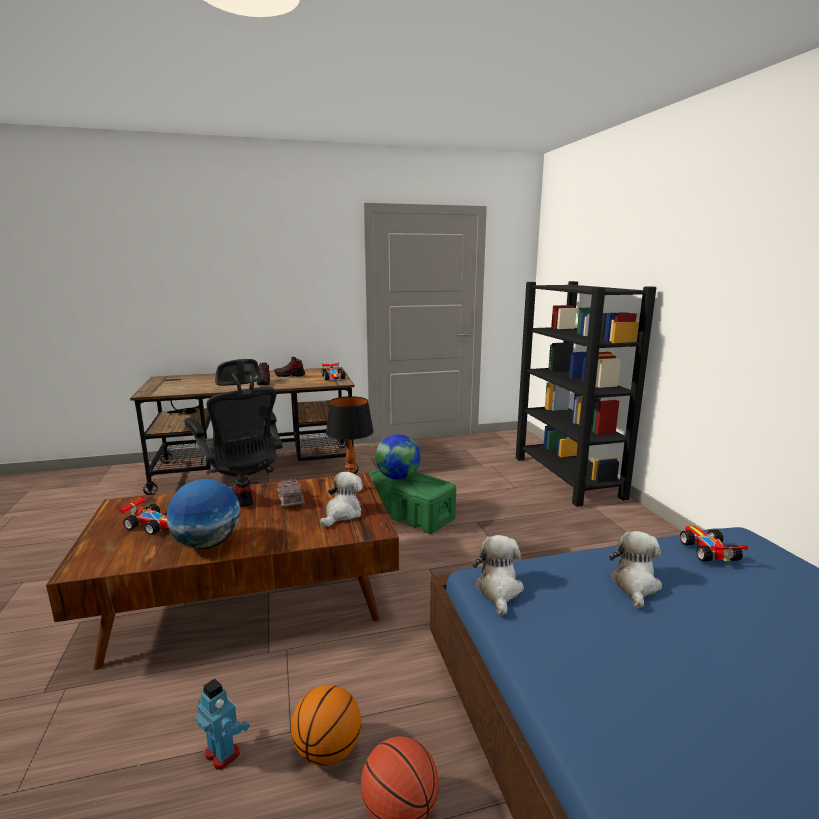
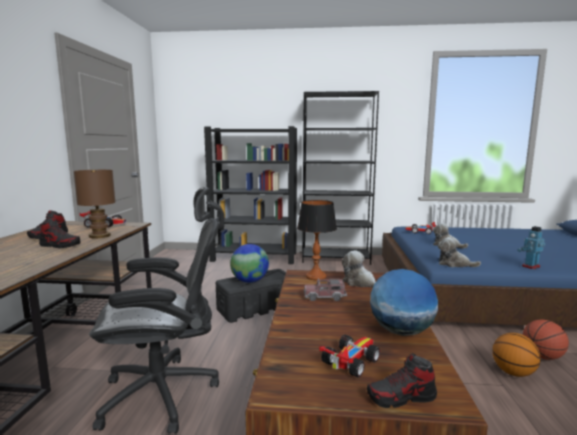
camera: 70 degrees left, 5 degrees down
toy robot [196,678,250,770] -> toy robot moved to [517,226,545,269]
shoe [231,473,253,507] -> shoe moved to [367,353,437,408]
green storage box [369,469,456,534] -> black storage box [216,269,286,323]
none -> brown table lamp [74,170,115,238]
none -> black bookcase [302,91,379,265]

